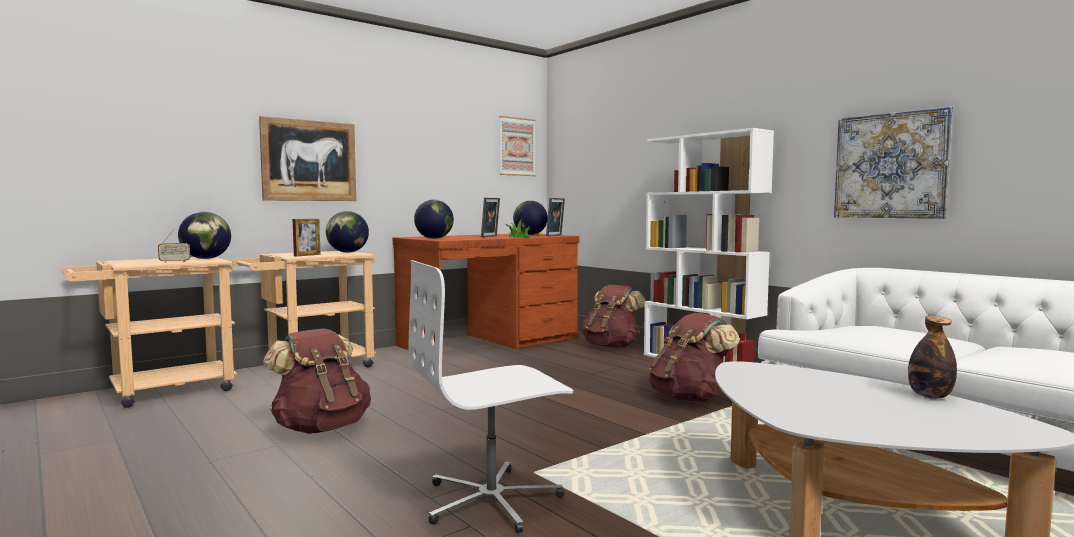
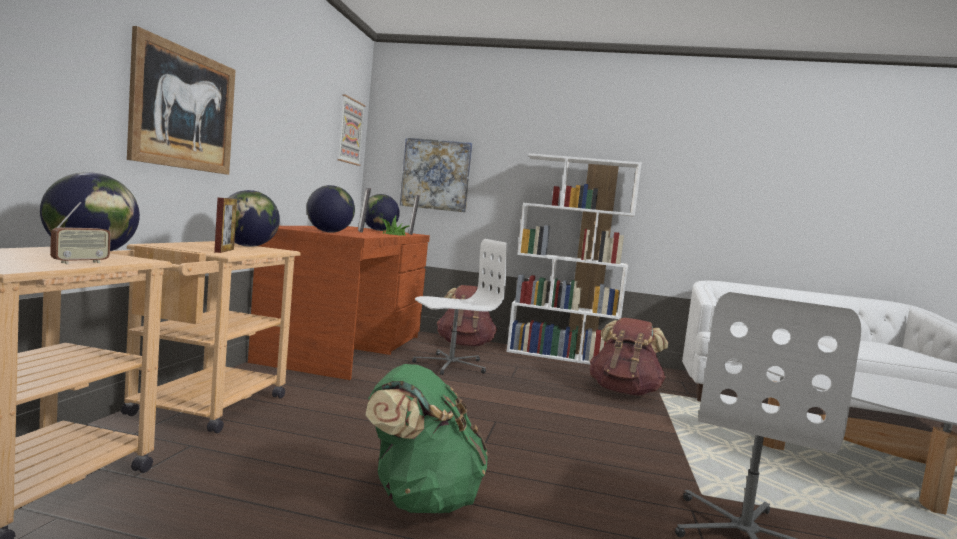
camera: 40 degrees left, 0 degrees up
brown backpack [263,329,371,434] -> green backpack [366,364,488,513]
picture [834,106,953,219] -> picture moved to [400,138,473,212]
bottle [908,316,957,399] -> none
none -> white office chair [412,239,507,375]

